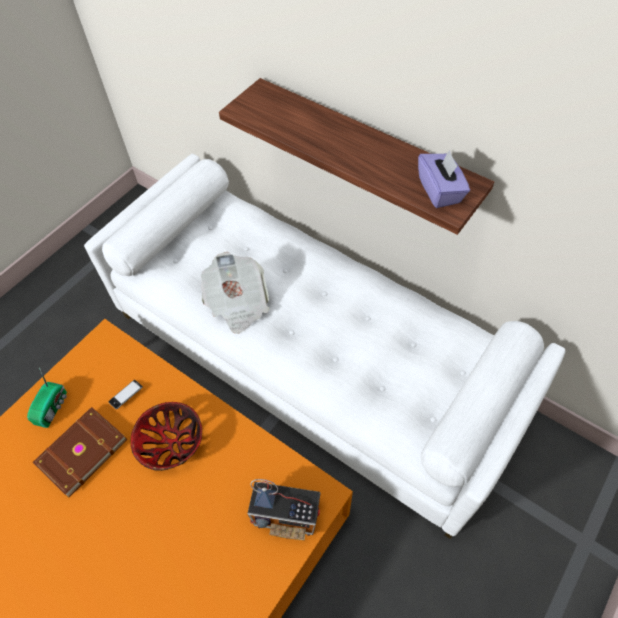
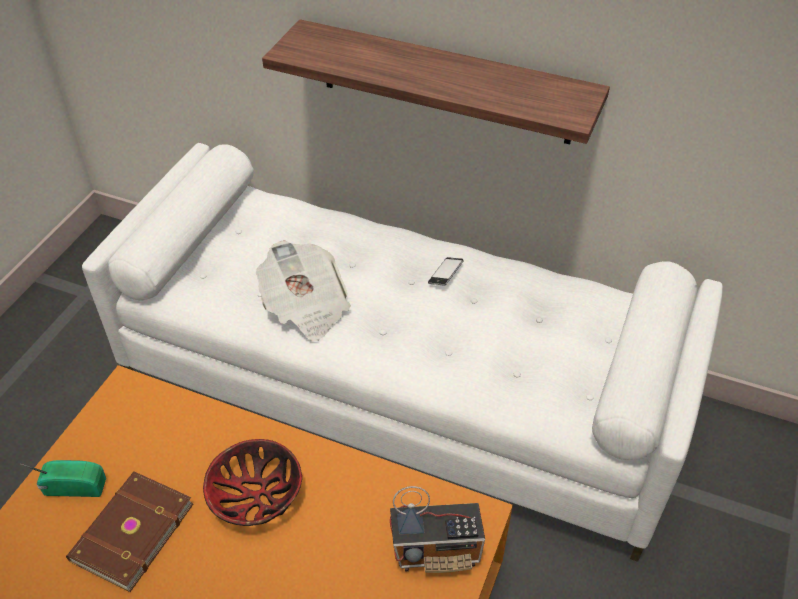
camera: 15 degrees left, 10 degrees down
radio [27,367,67,428] -> radio turned 90 degrees counterclockwise [21,460,106,497]
phone [109,380,143,409] -> phone moved to [428,257,464,286]
purple tissue box [418,150,470,208] -> none

